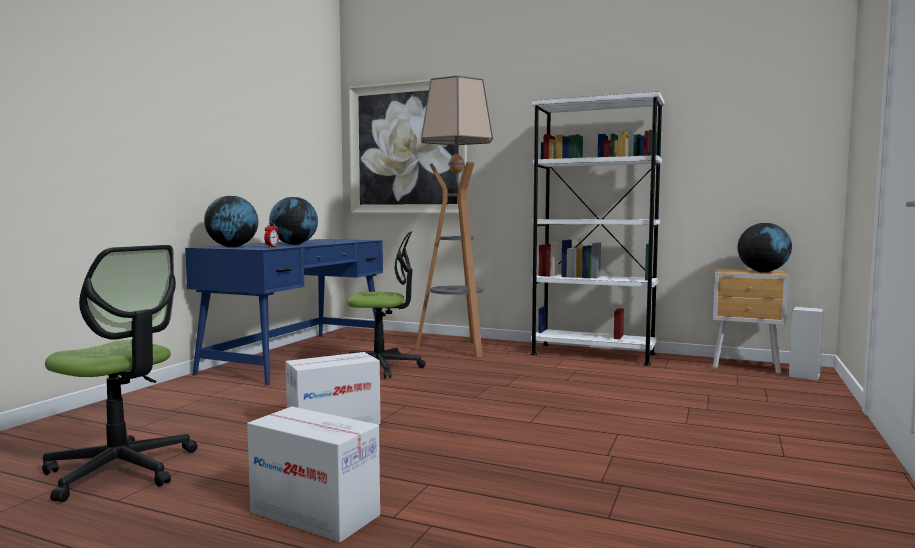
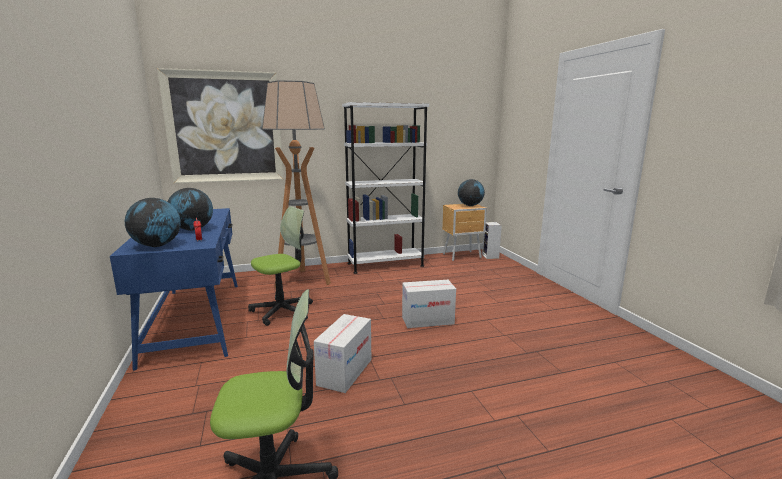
camera: 40 degrees left, 10 degrees up
cardboard box [247,407,380,543] -> cardboard box moved to [402,280,456,328]

